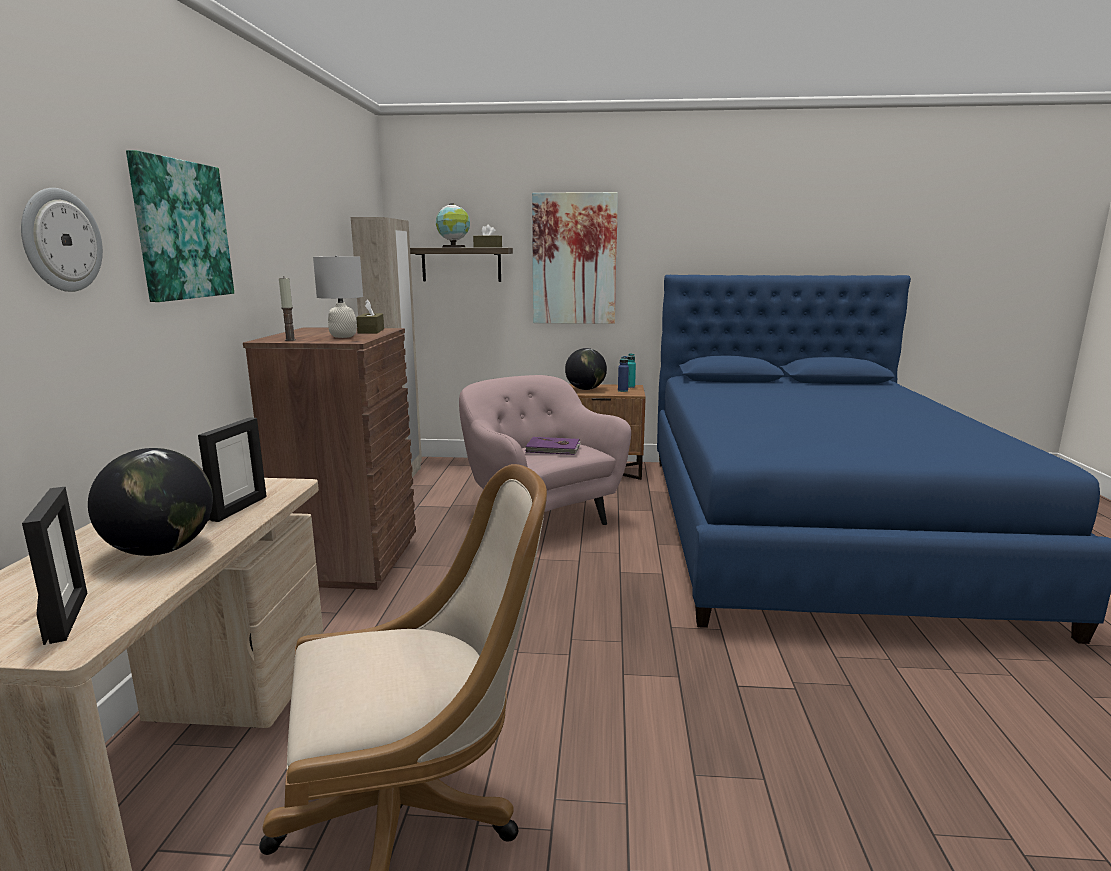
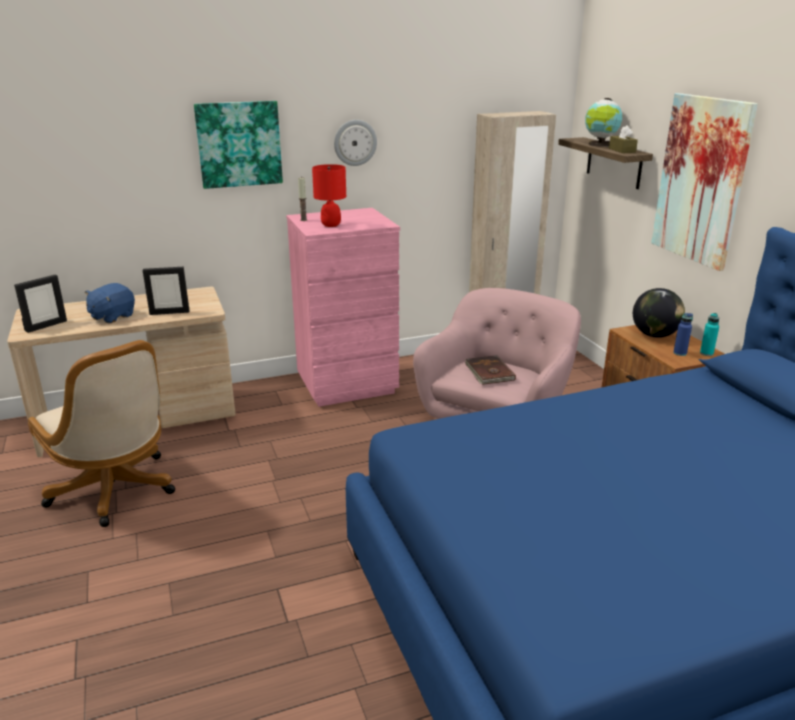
camera: 65 degrees right, 10 degrees up
wall clock [21,188,103,292] -> wall clock moved to [334,120,377,166]
globe [88,448,213,556] -> blue plush toy [85,283,135,324]
brown dresser [243,327,416,590] -> pink dresser [286,208,400,407]
grey table lamp [313,255,363,338] -> red table lamp [312,164,346,227]
brown tissue box [356,299,384,334] -> none
purple book [525,437,581,455] -> brown book [465,355,516,385]

